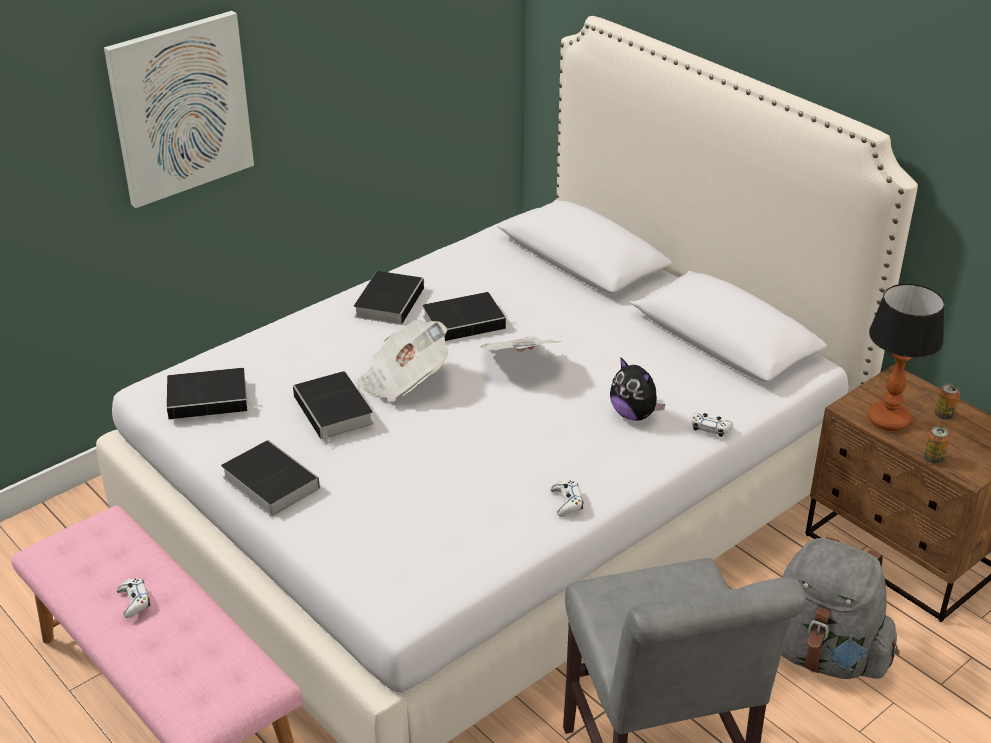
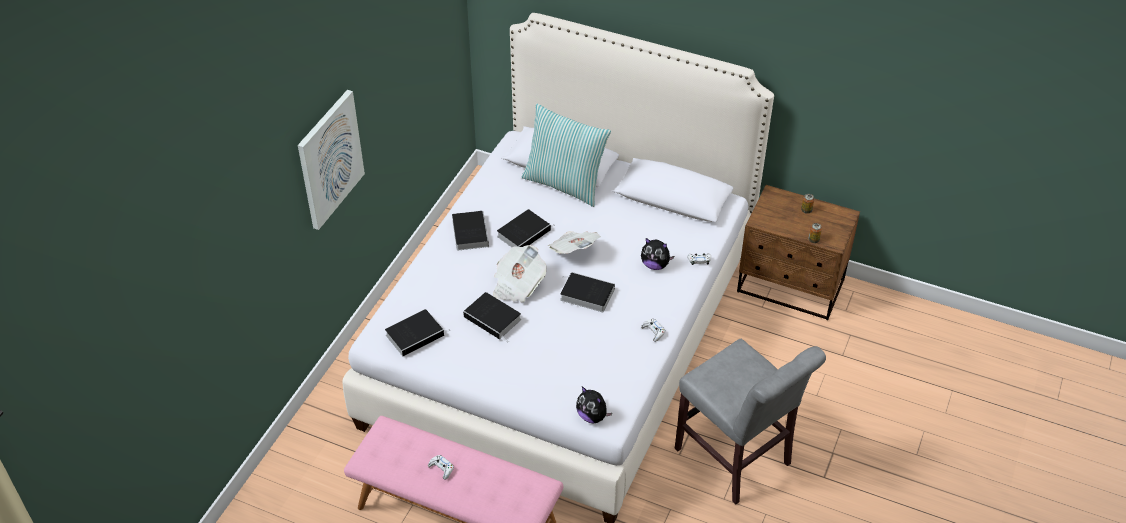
camera: 25 degrees left, 10 degrees up
book [221,440,320,516] -> book moved to [560,272,615,312]
grey backpack [781,537,900,679] -> none
table lamp [867,284,945,431] -> none
none -> pillow [522,104,611,207]
none -> plush toy [576,386,612,423]

